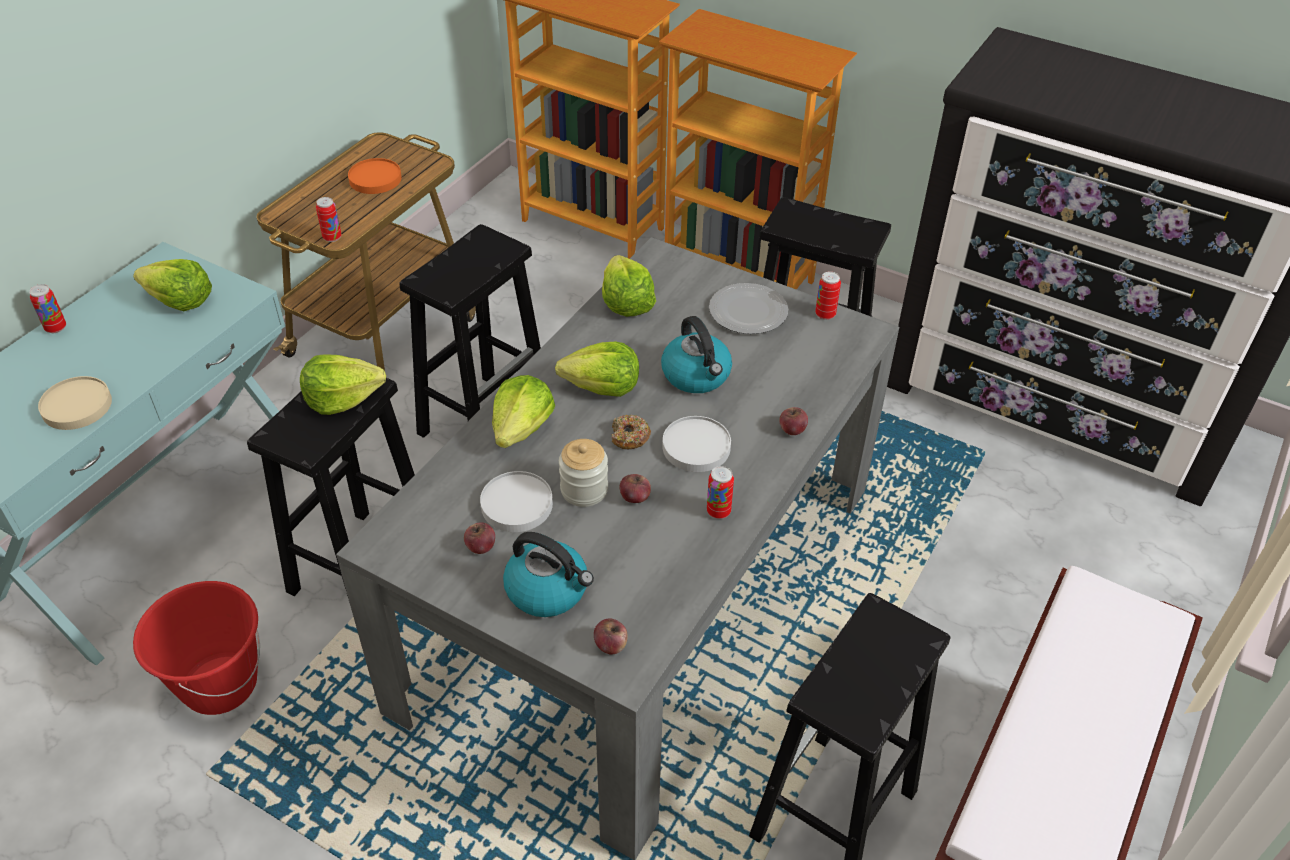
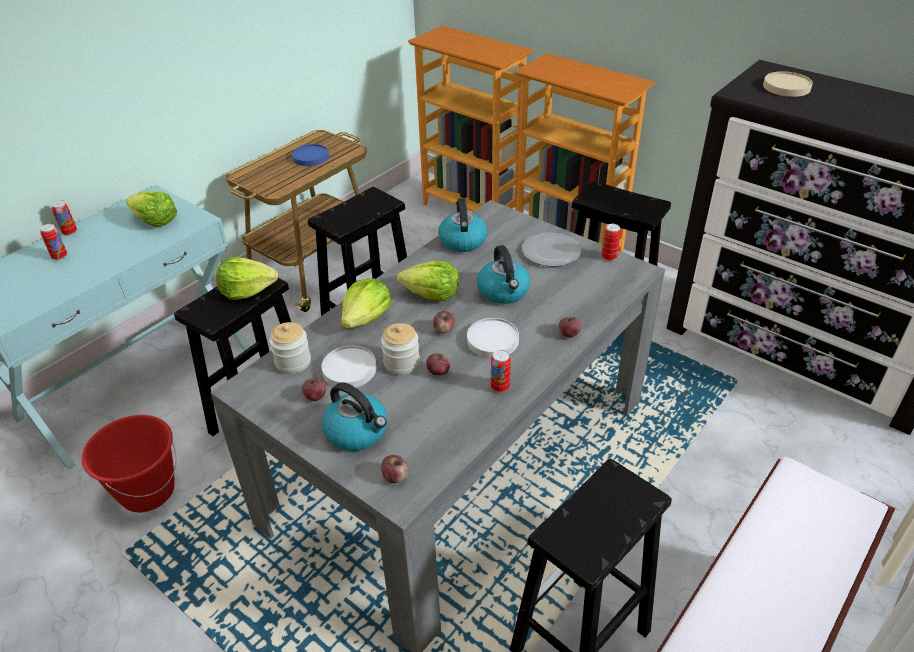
camera: 10 degrees right, 5 degrees down
beige plate [38,376,112,430] -> beige plate moved to [763,72,813,97]
can [316,197,341,242] -> can moved to [40,224,67,260]
orange plate [348,158,402,194] -> blue plate [292,144,329,166]
lettuce [602,255,656,317] -> kettle [438,198,487,252]
donut [611,414,651,449] -> apple [433,311,455,334]
none -> jar [269,322,311,374]

